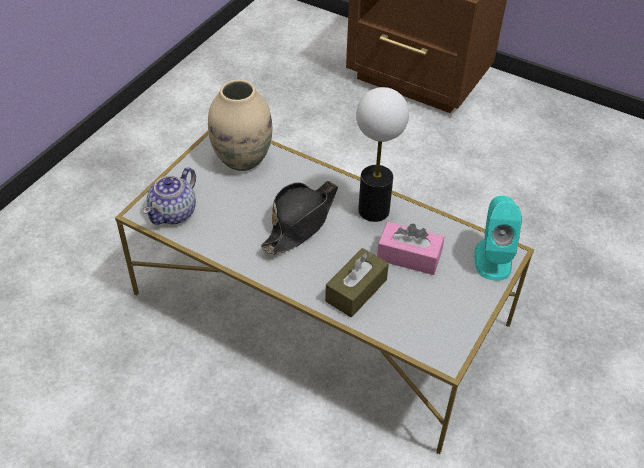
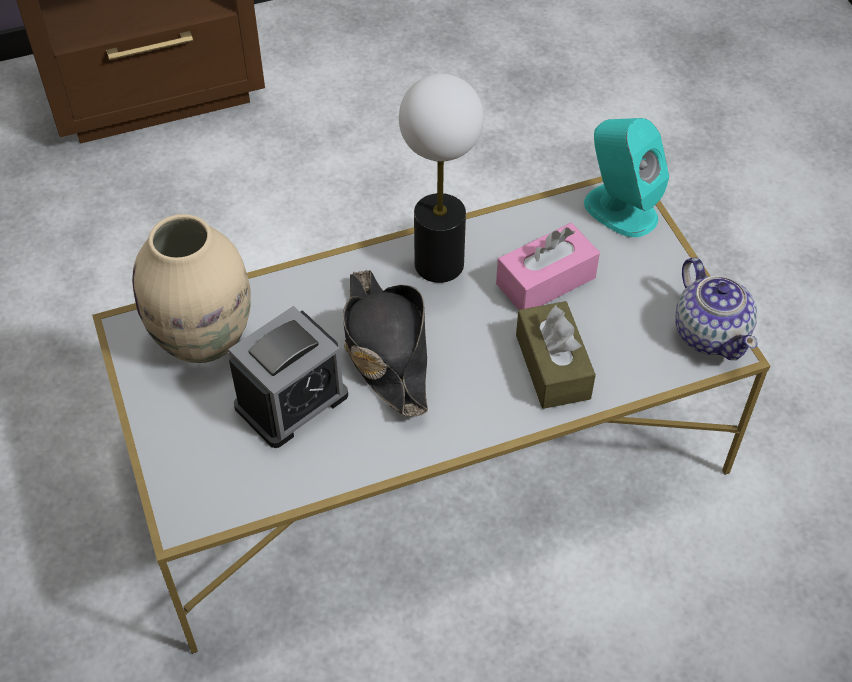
camera: 50 degrees left, 5 degrees up
teapot [143,167,196,225] -> teapot moved to [675,257,757,360]
none -> alarm clock [228,306,348,448]

